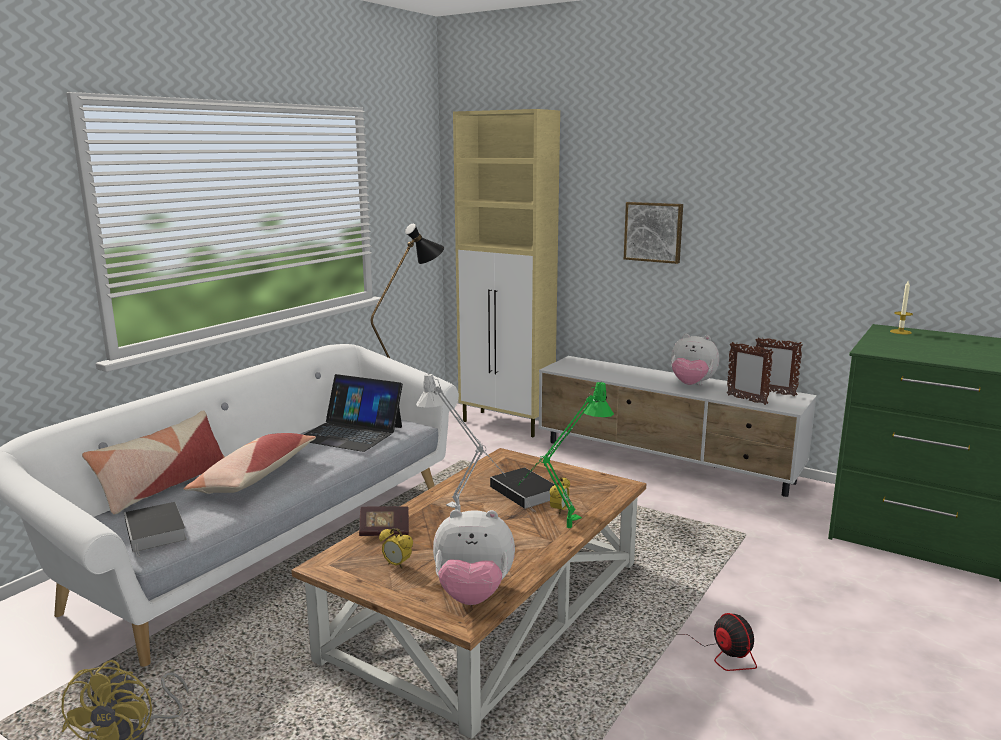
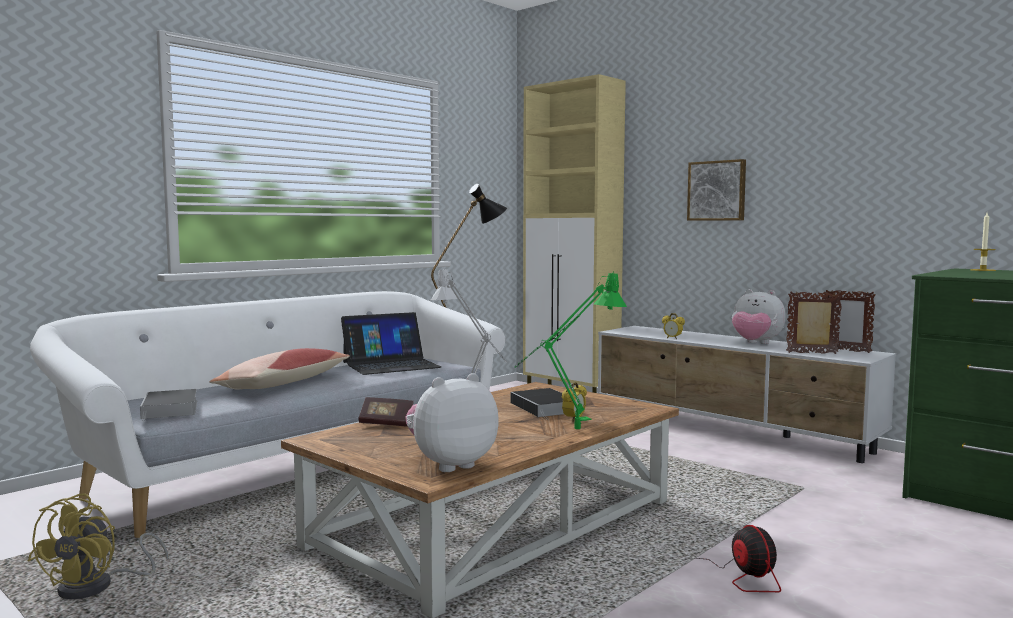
camera: 10 degrees right, 10 degrees down
pillow [82,410,224,514] -> none
laptop [304,374,403,452] -> laptop turned 60 degrees counterclockwise [341,312,441,375]
alarm clock [379,528,413,569] -> alarm clock moved to [662,313,685,339]
plush toy [433,509,515,605] -> plush toy turned 135 degrees clockwise [405,373,498,472]
picture frame [727,342,773,405] -> picture frame turned 135 degrees clockwise [786,291,842,354]

